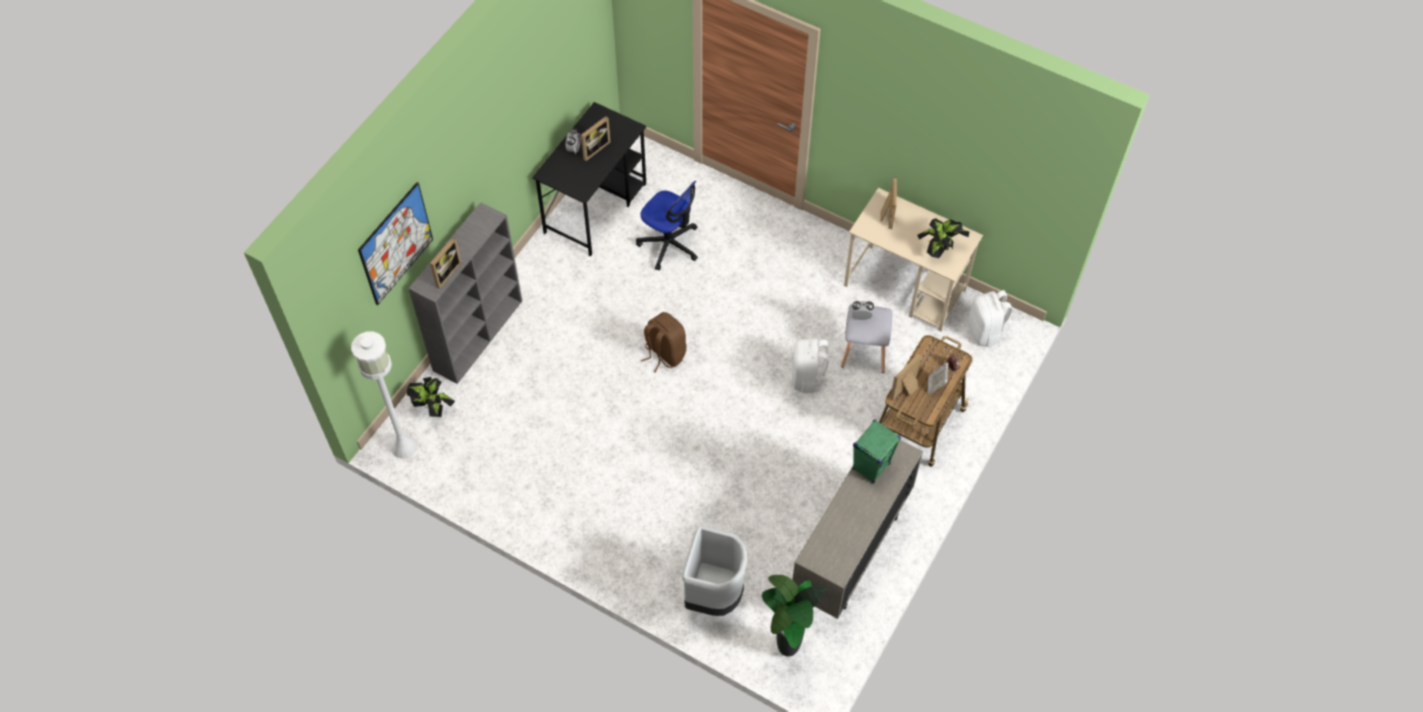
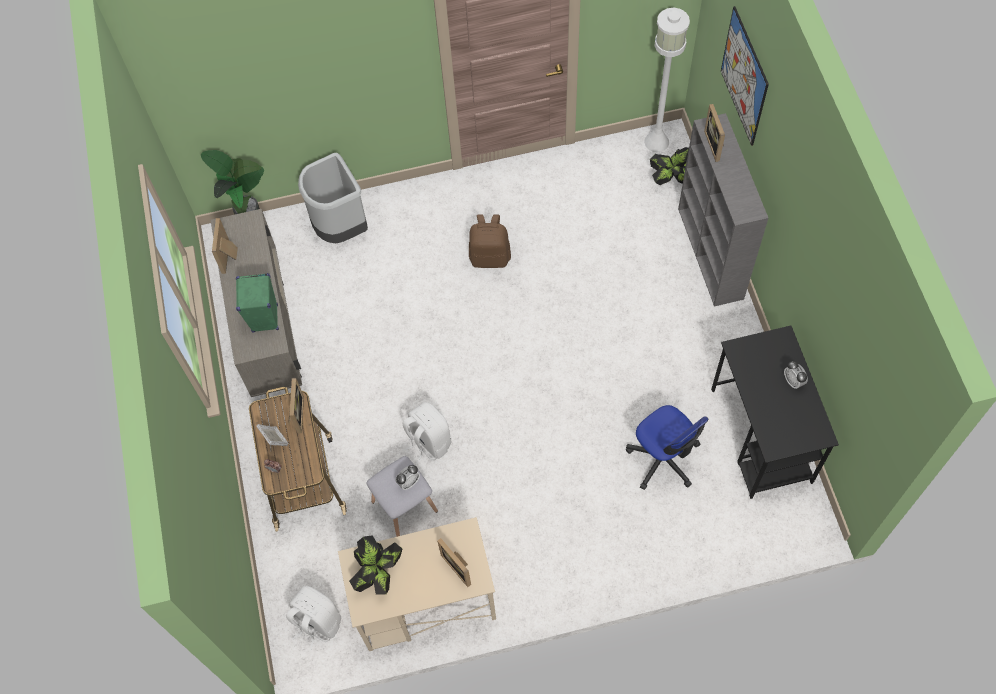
camera: 140 degrees right, 5 degrees up
picture frame [581,116,611,161] -> picture frame moved to [212,218,238,274]
office chair [636,181,698,271] -> office chair turned 120 degrees counterclockwise [626,405,708,490]
brown backpack [641,312,686,373] -> brown backpack moved to [469,215,511,268]

